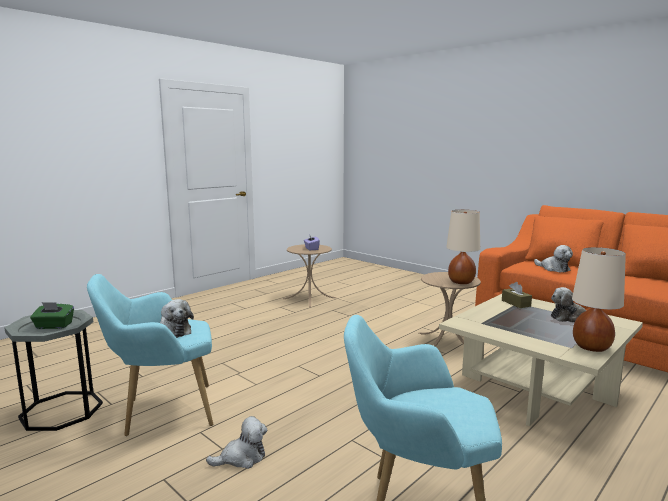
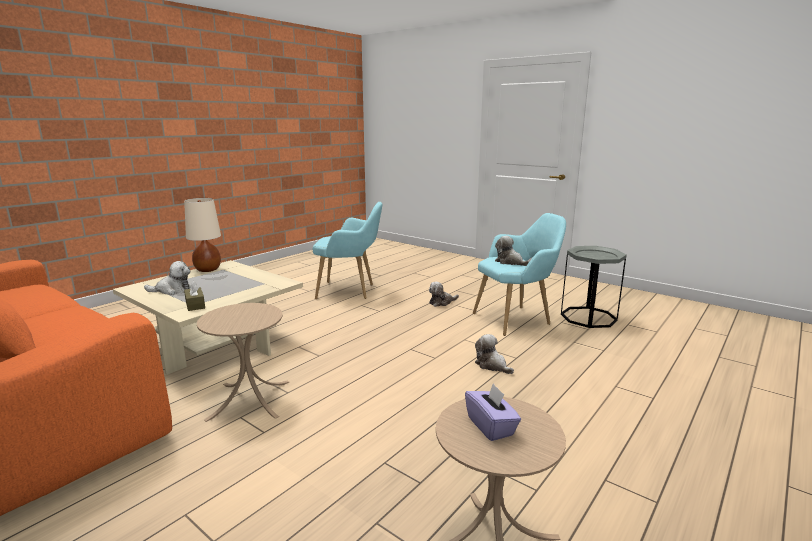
camera: 175 degrees right, 5 degrees up
green tissue box [30,302,74,329] -> none
beige table lamp [446,210,480,284] -> none
plush toy [534,245,573,272] -> plush toy moved to [475,334,514,374]

